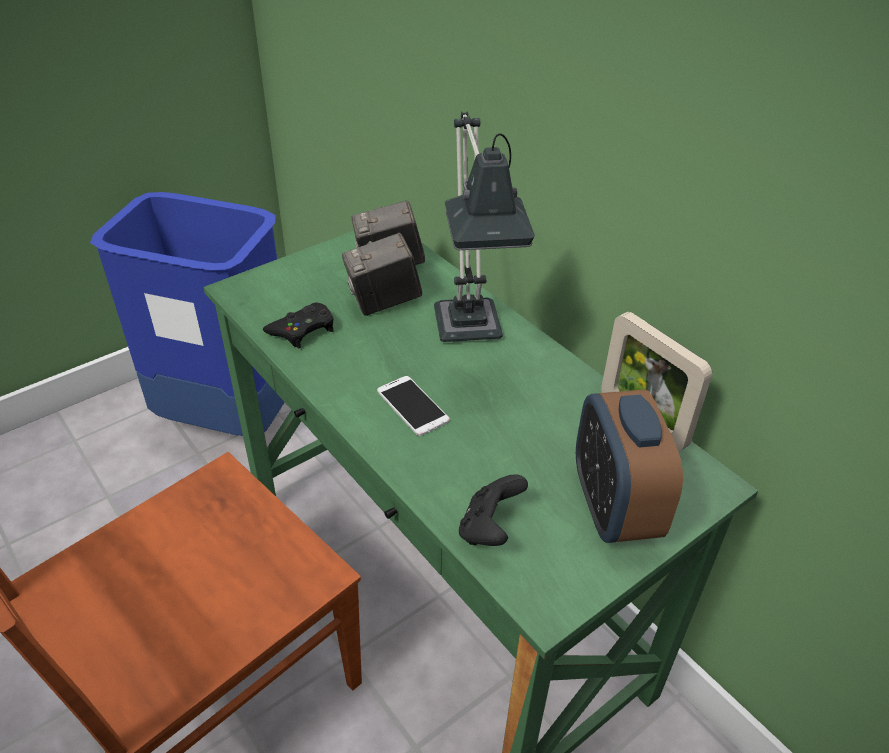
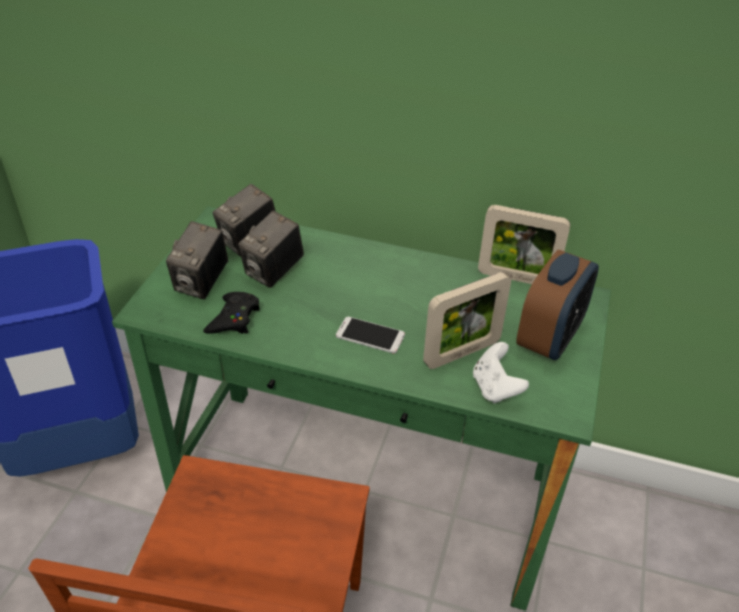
camera: 35 degrees left, 0 degrees up
table lamp [434,111,535,342] -> none
black game controller [459,474,528,546] -> white game controller [473,342,529,404]
alarm clock [576,389,683,543] -> alarm clock turned 105 degrees counterclockwise [516,250,599,360]
none -> camera [166,221,228,299]
none -> picture frame [423,272,511,369]

